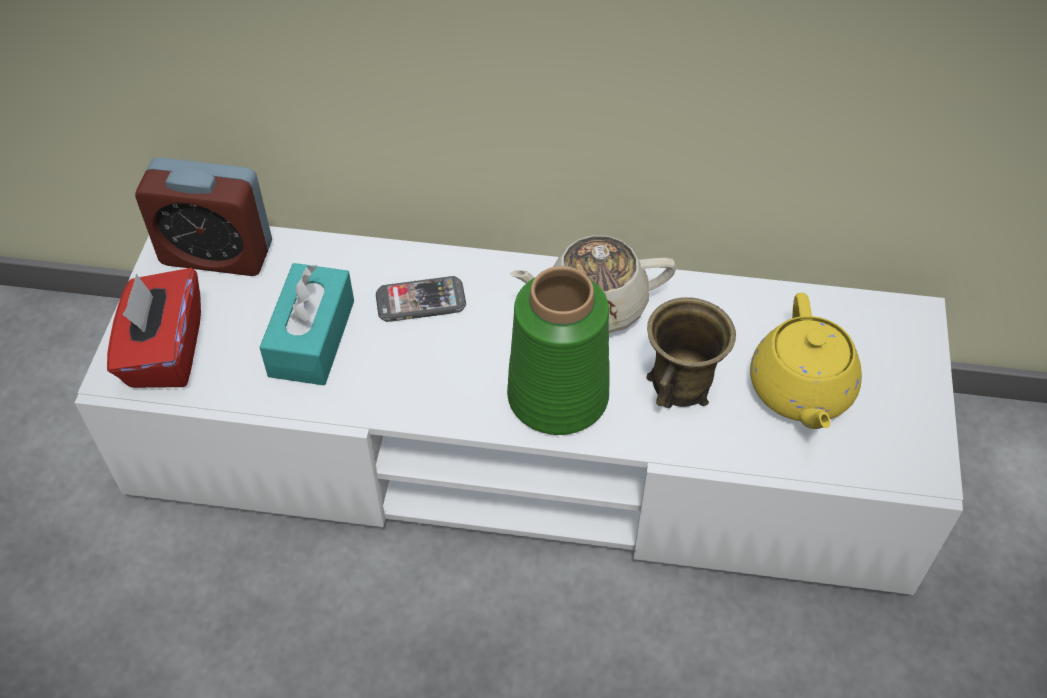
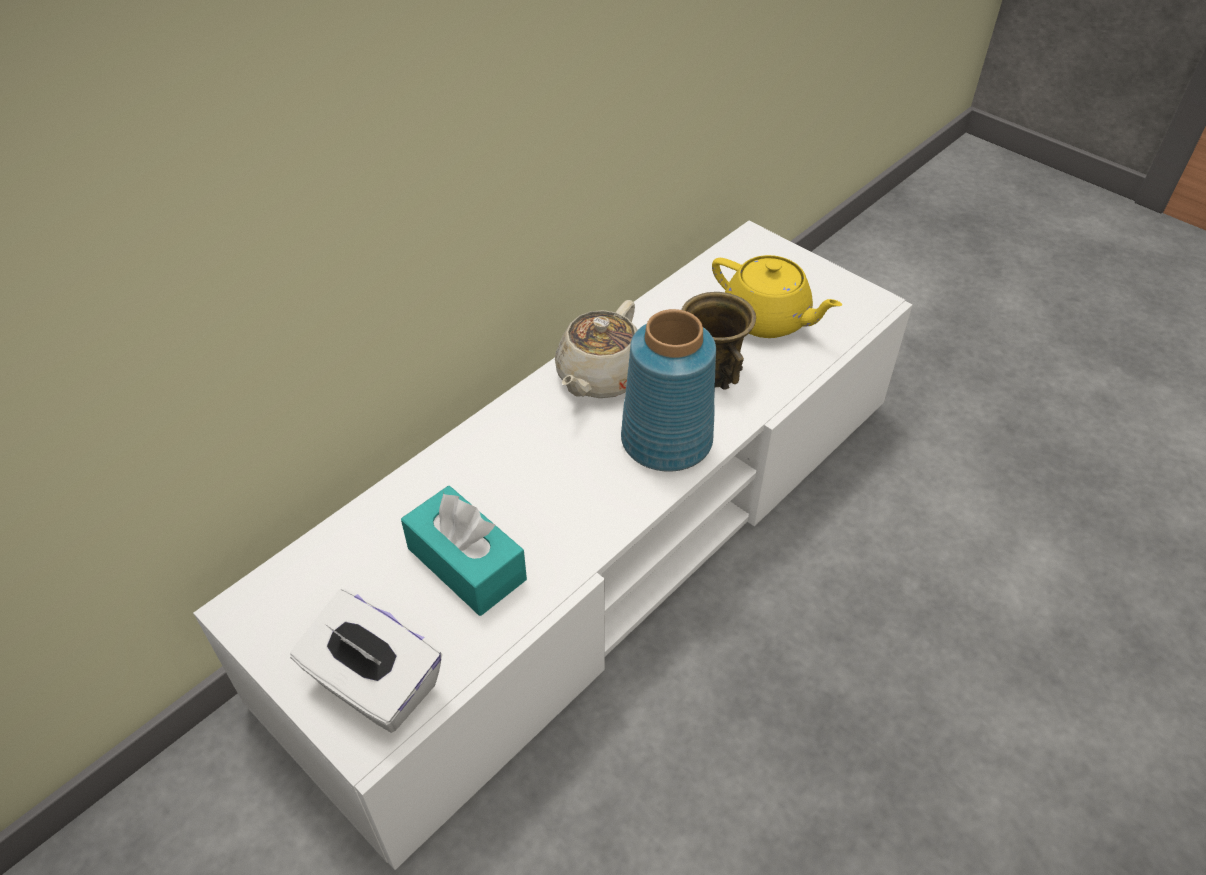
camera: 55 degrees left, 5 degrees down
red tissue box [107,268,201,388] -> white tissue box [290,589,442,733]
alarm clock [135,157,272,276] -> none
phone [376,276,466,322] -> none
green vase [507,266,610,435] -> blue vase [621,309,716,472]

